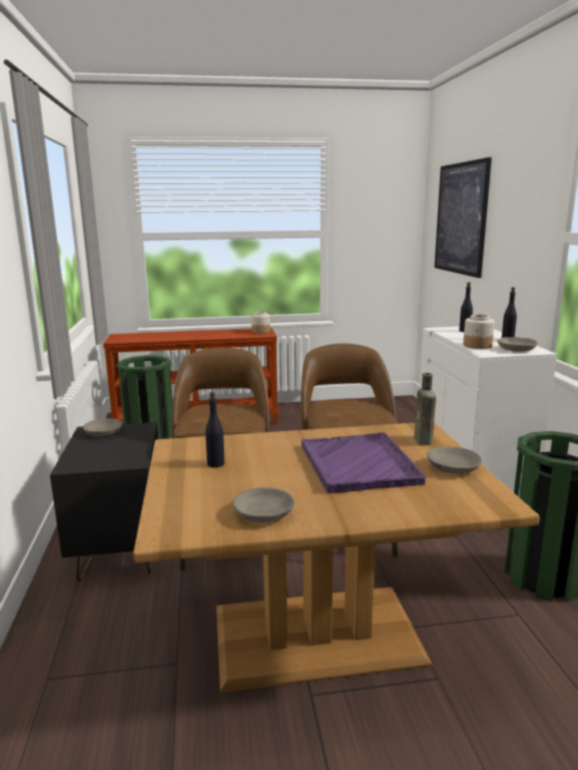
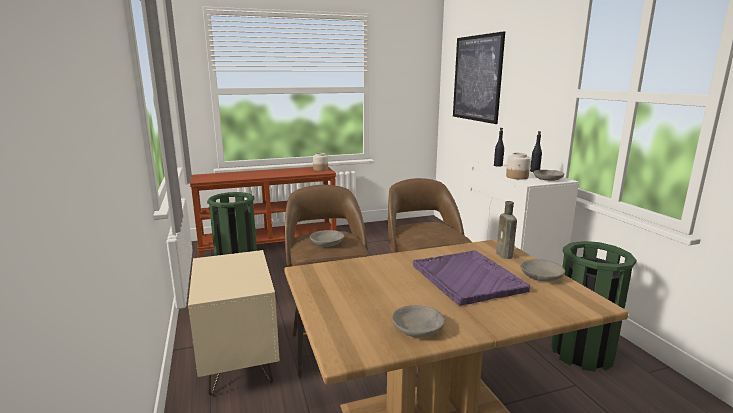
camera: 10 degrees left, 0 degrees up
black nightstand [50,422,158,581] -> beige nightstand [188,250,280,395]
grey bowl [83,418,122,437] -> grey bowl moved to [310,230,345,247]
black bottle [205,392,225,468] -> none

